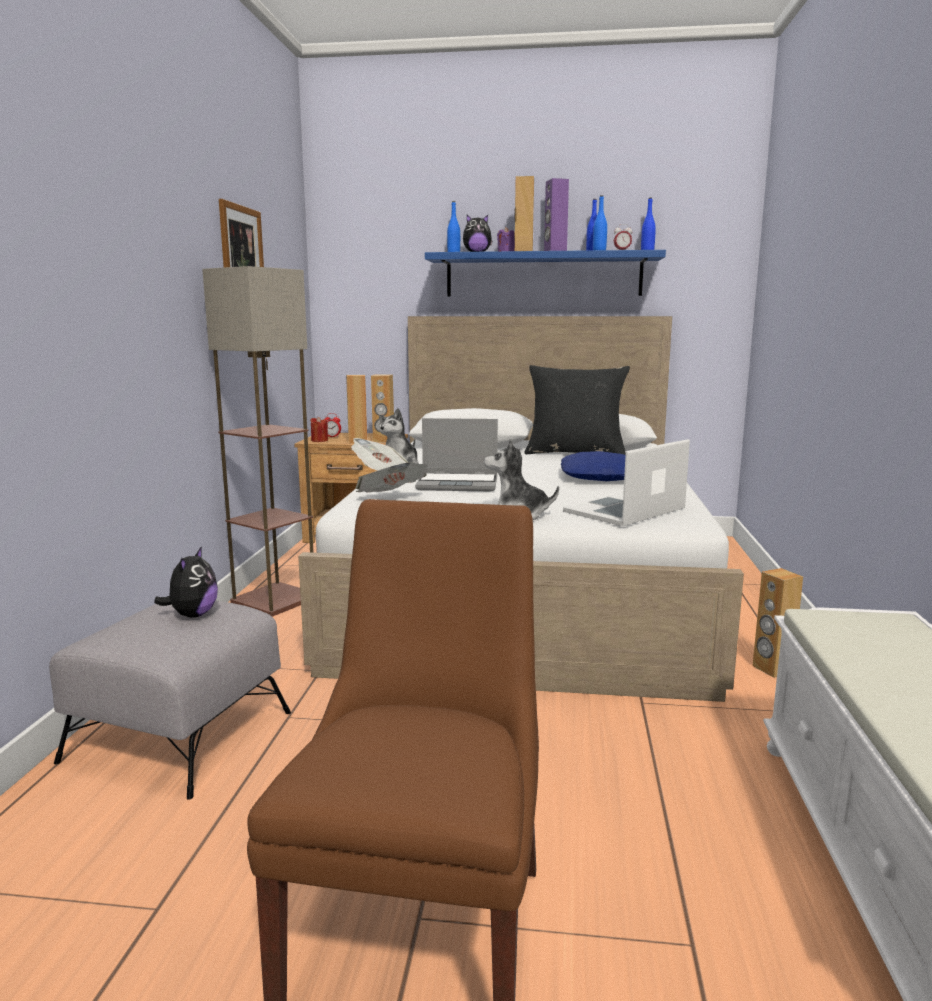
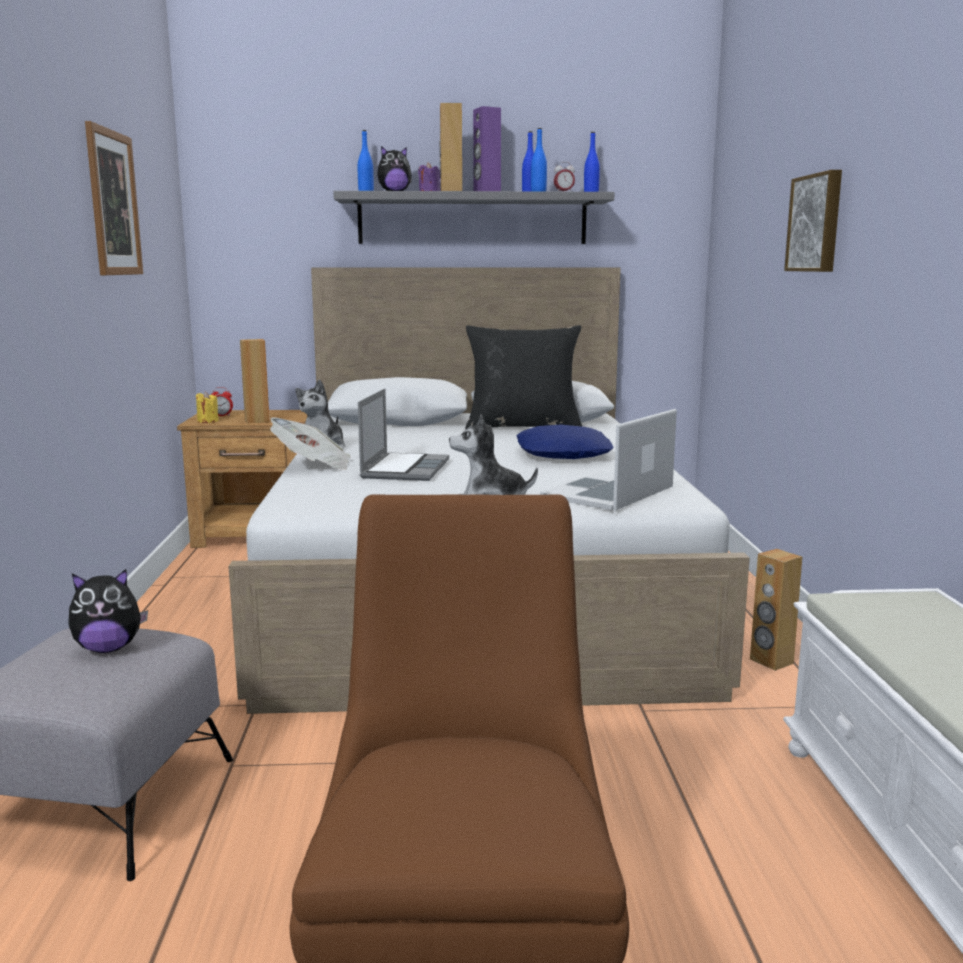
camera: 10 degrees left, 0 degrees up
plush toy [154,546,218,618] -> plush toy turned 75 degrees clockwise [68,569,148,653]
floor lamp [202,266,314,617] -> none
red candle [310,417,328,442] -> yellow candle [196,392,219,423]
newspaper [356,462,427,492] -> none
brown speaker [371,374,394,443] -> none
laptop [415,418,498,492] -> laptop turned 75 degrees counterclockwise [358,389,449,481]
blue shelf [425,250,666,296] -> grey shelf [333,191,615,244]
none -> picture [784,170,842,272]

